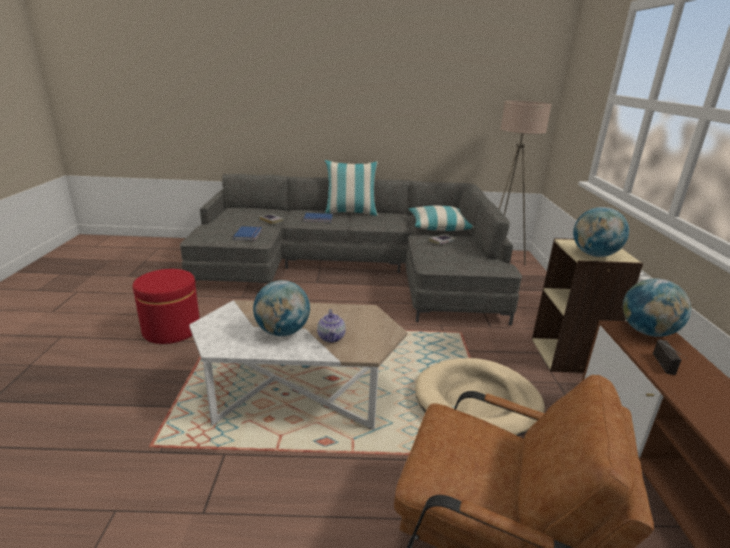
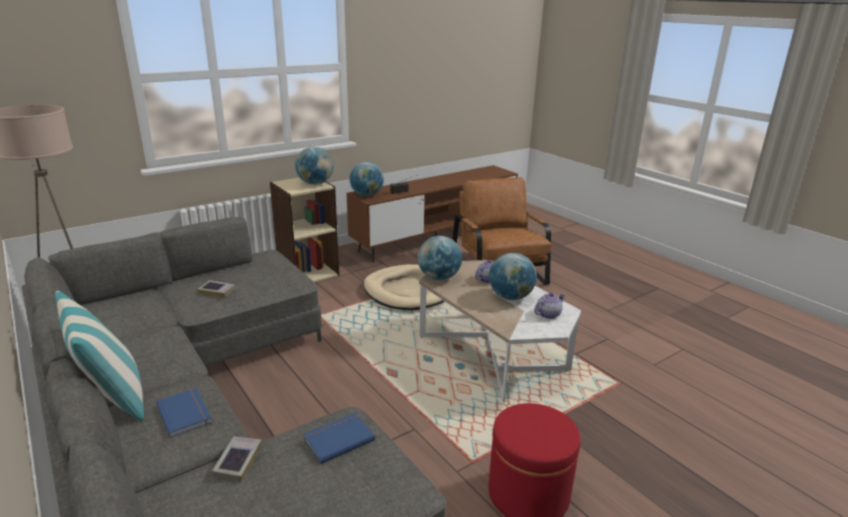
camera: 125 degrees left, 0 degrees up
pillow [409,206,474,231] -> none
none -> globe [418,236,462,280]
none -> teapot [534,293,566,319]

